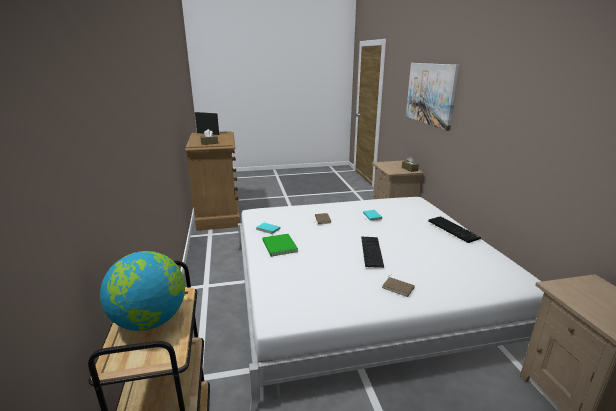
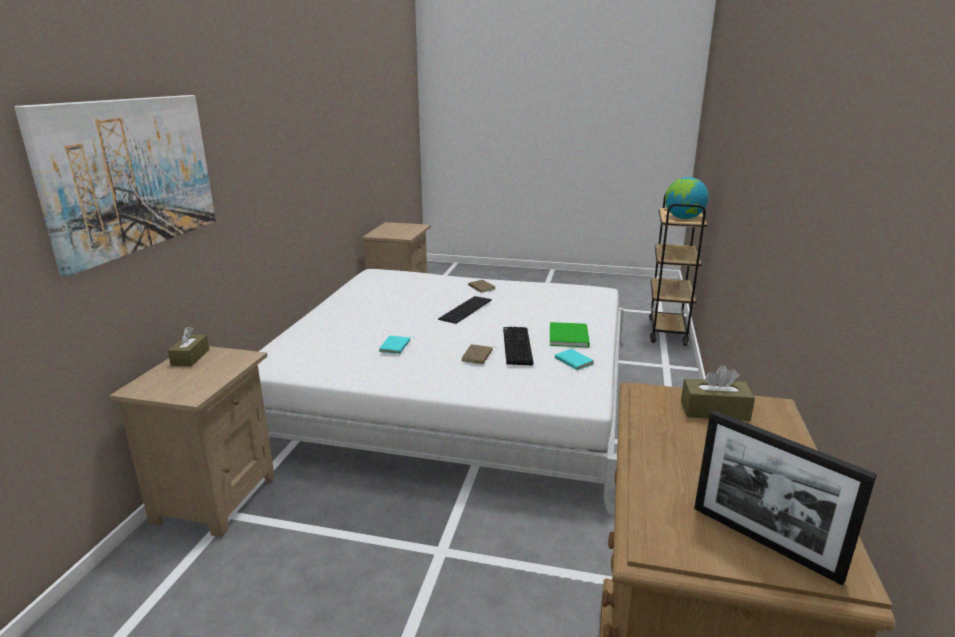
camera: 155 degrees left, 0 degrees up
keyboard [428,216,481,243] -> keyboard moved to [503,327,534,366]

